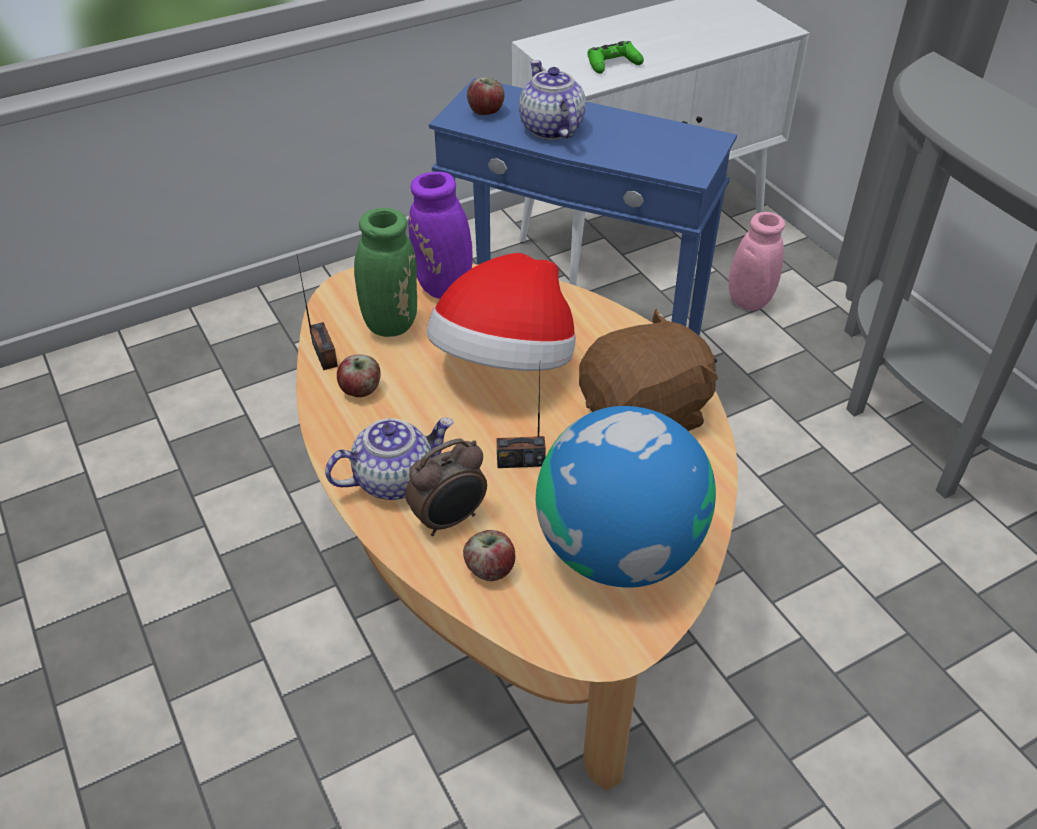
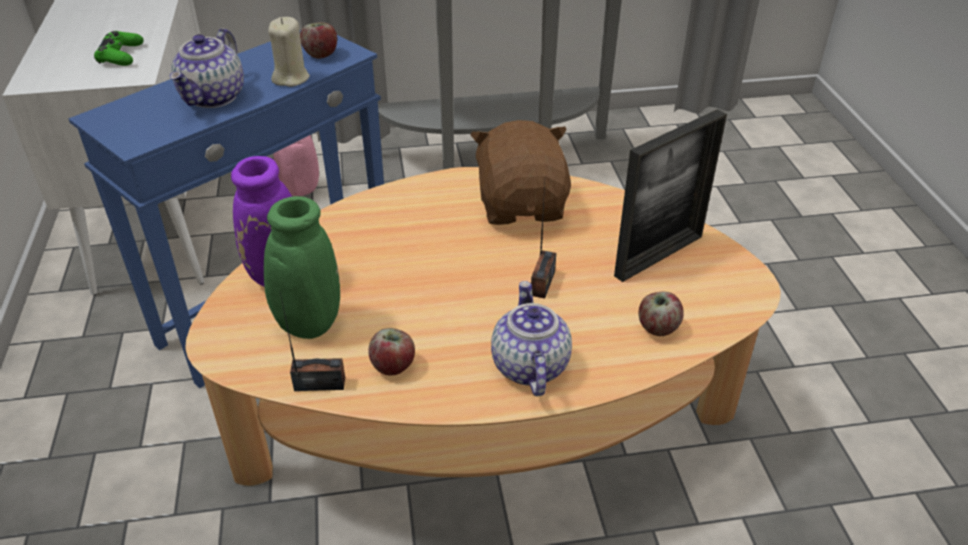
camera: 70 degrees left, 5 degrees down
alarm clock [405,438,487,536] -> none
hat [427,253,576,371] -> none
apple [467,77,505,115] -> apple moved to [300,22,337,59]
teapot [519,60,586,140] -> teapot turned 75 degrees counterclockwise [170,28,244,108]
globe [536,406,716,588] -> picture frame [614,109,727,282]
none -> beige candle [268,17,310,87]

